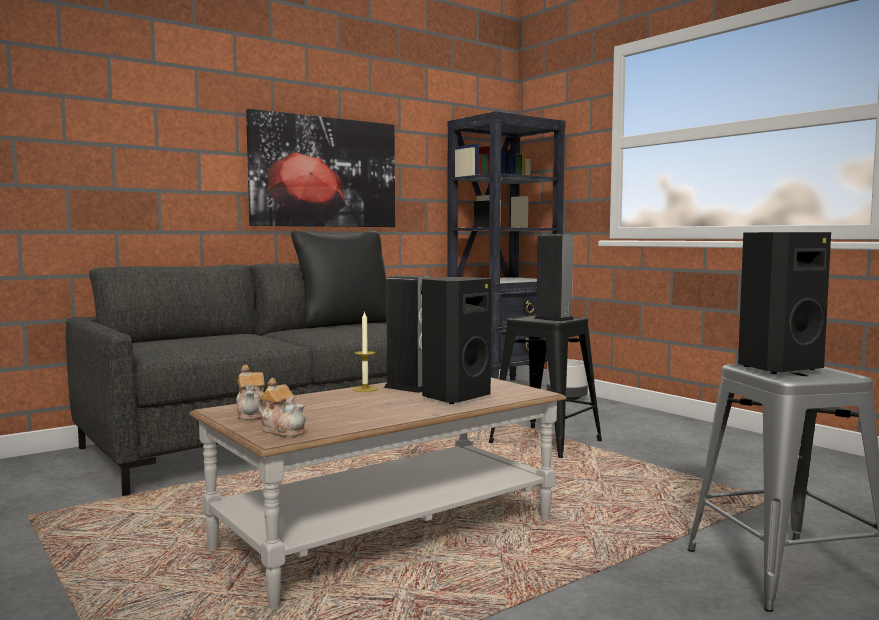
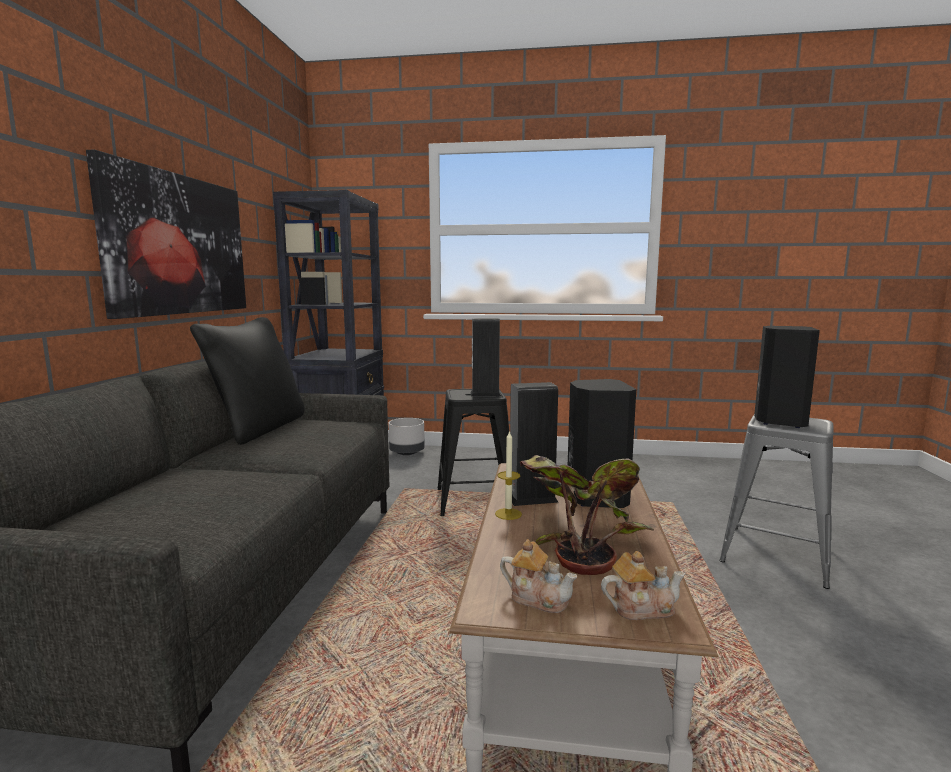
camera: 45 degrees left, 5 degrees up
none -> potted plant [520,455,654,575]

